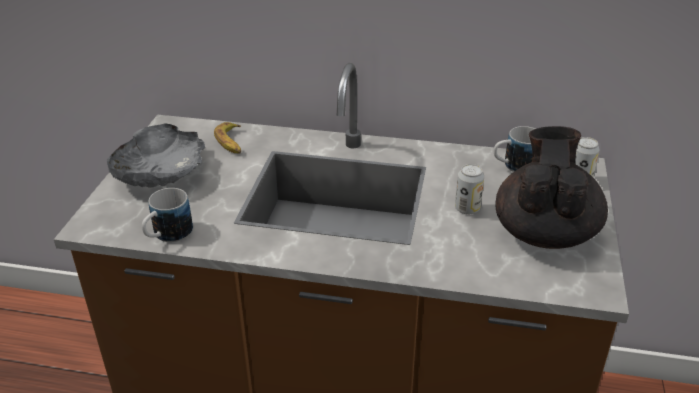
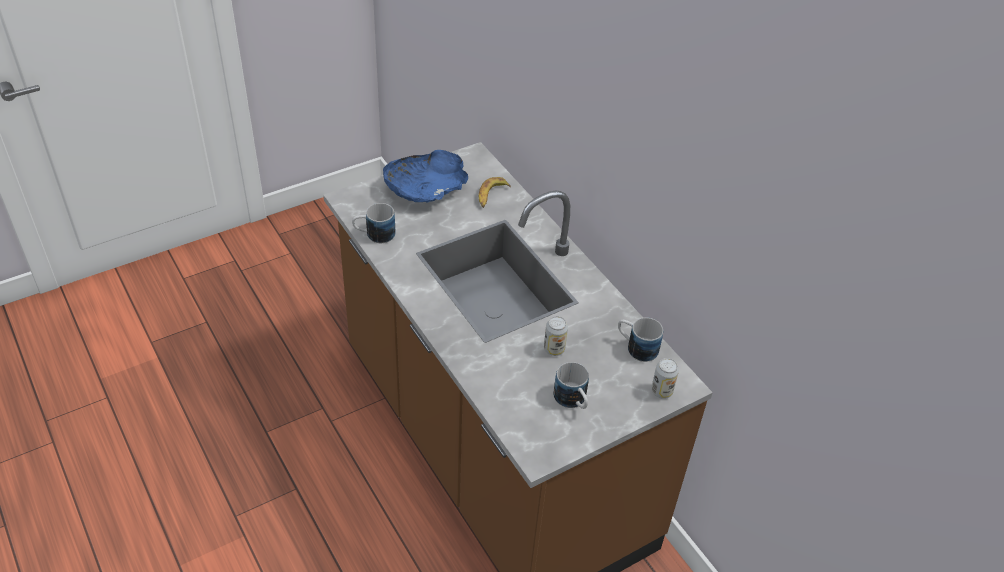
camera: 45 degrees right, 10 degrees up
grey bowl [107,123,205,188] -> blue bowl [383,150,468,203]
black teapot [495,126,608,249] -> mug [553,362,589,409]

